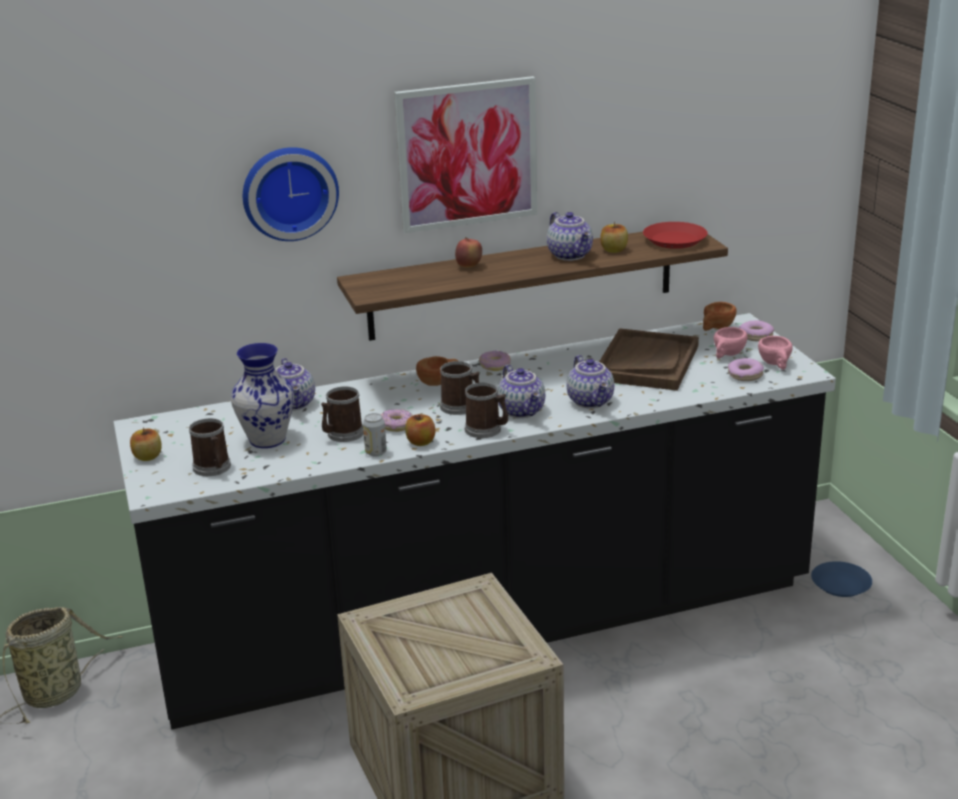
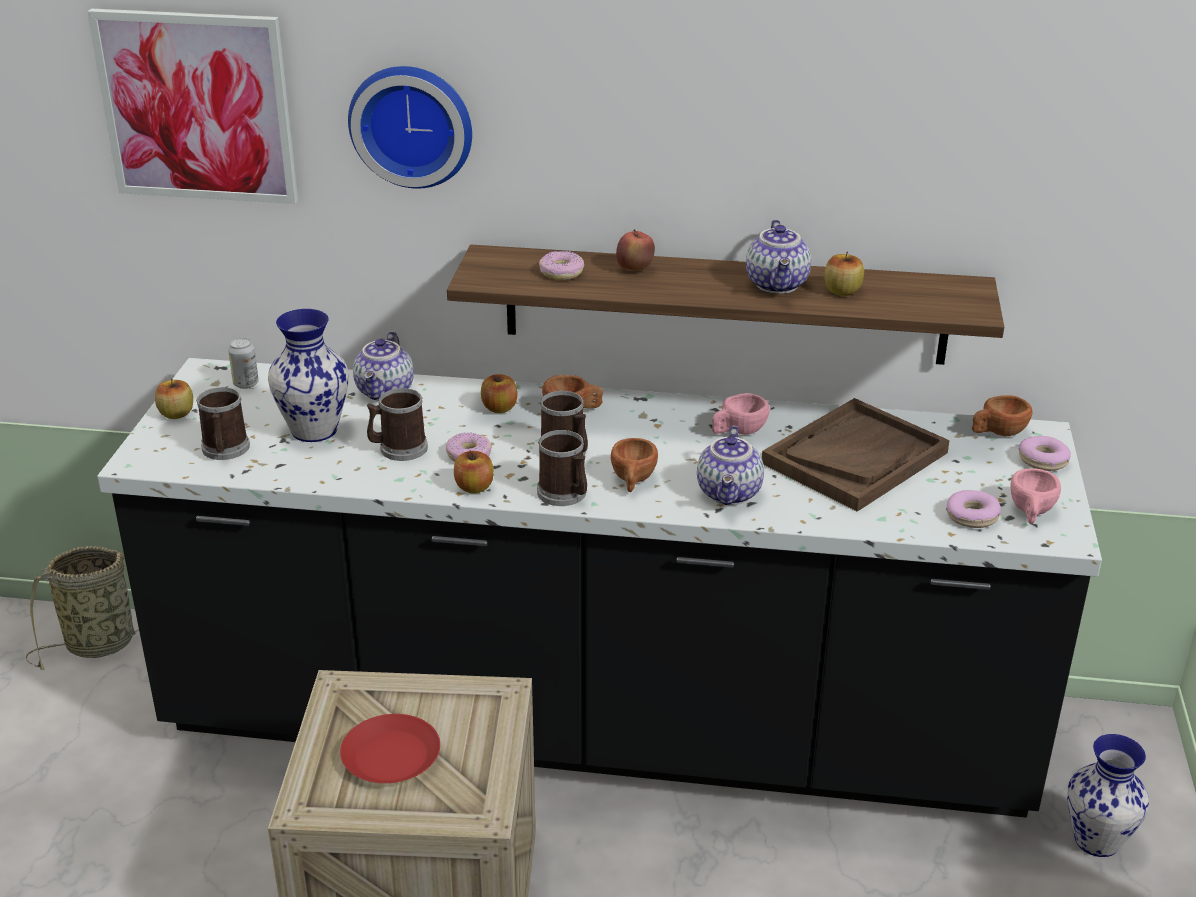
camera: 25 degrees right, 5 degrees up
can [363,413,387,456] -> can moved to [228,338,259,389]
picture [394,76,537,233] -> picture moved to [87,9,298,204]
donut [479,350,511,371] -> donut moved to [539,251,584,280]
teapot [498,365,545,418] -> brown cup [611,438,658,492]
red plate [643,222,708,249] -> red plate moved to [340,714,440,783]
pink cup [714,327,748,359] -> pink cup moved to [712,393,770,435]
blue plate [811,561,872,597] -> vase [1067,734,1149,857]
none -> apple [481,374,518,413]

